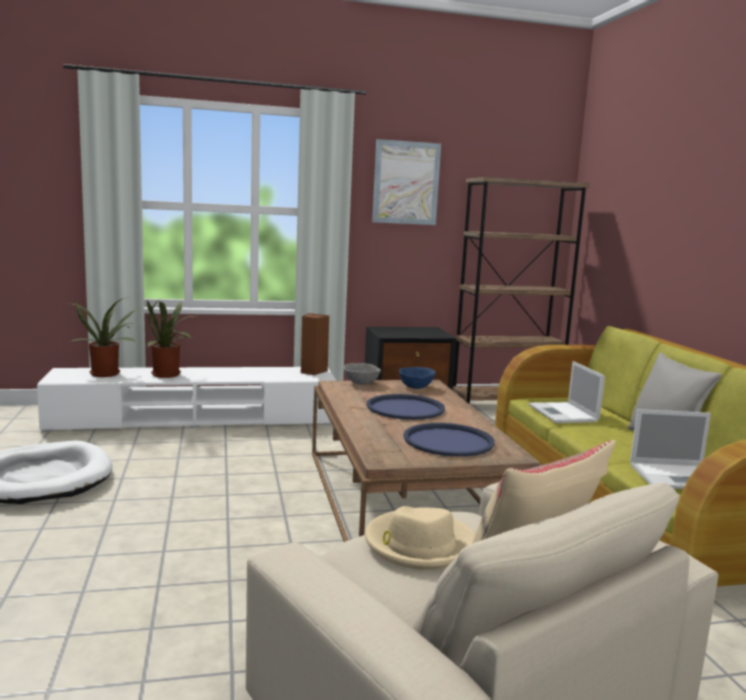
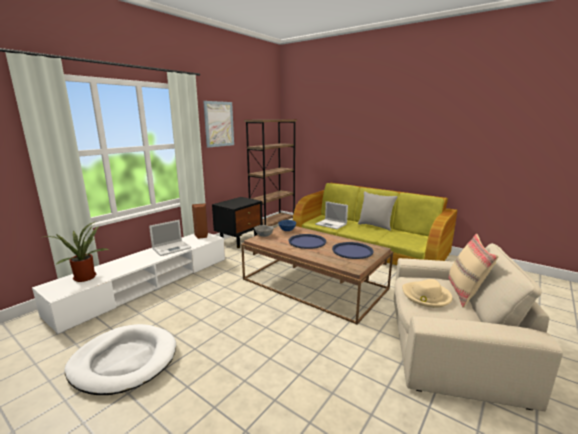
camera: 40 degrees left, 5 degrees up
potted plant [147,299,195,378] -> none
laptop [630,409,711,489] -> laptop moved to [149,220,191,256]

